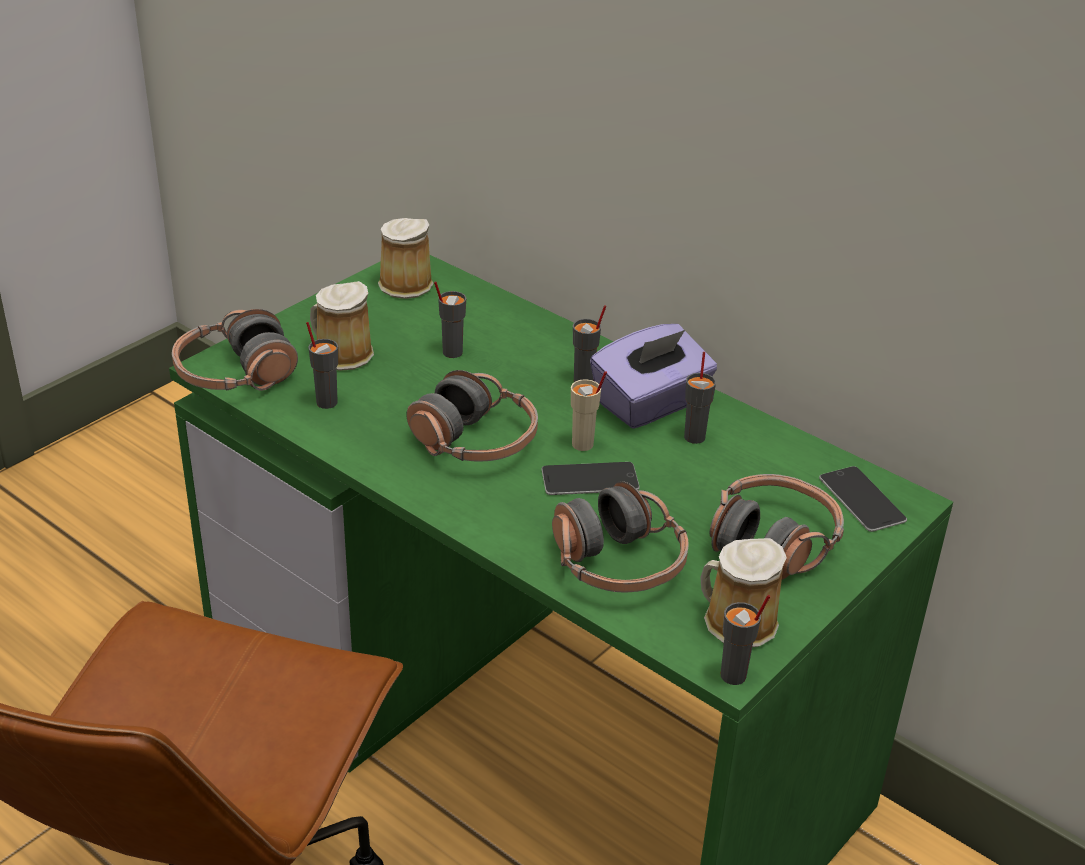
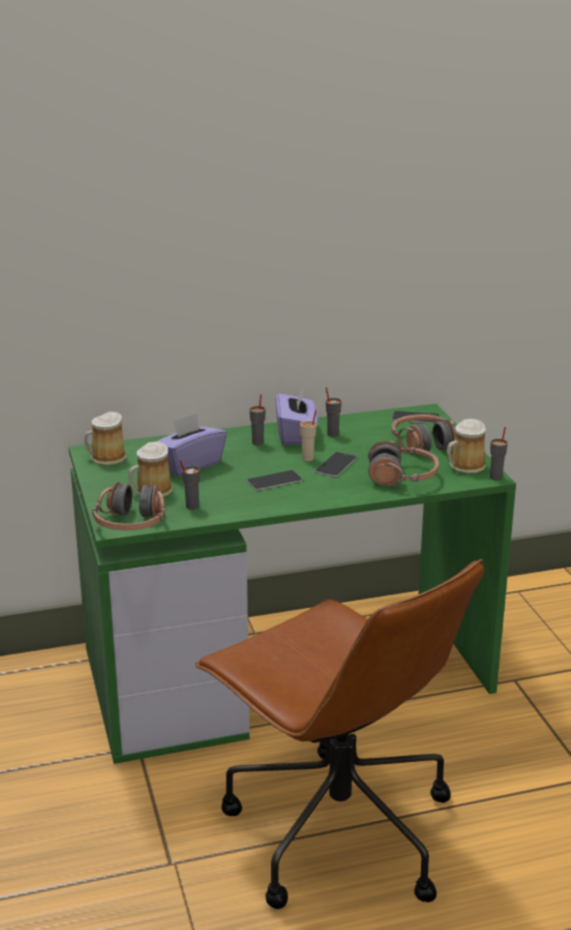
camera: 55 degrees left, 10 degrees down
headphones [406,370,538,461] -> phone [247,470,303,491]
grey cup [434,281,466,358] -> purple tissue box [156,413,227,477]

